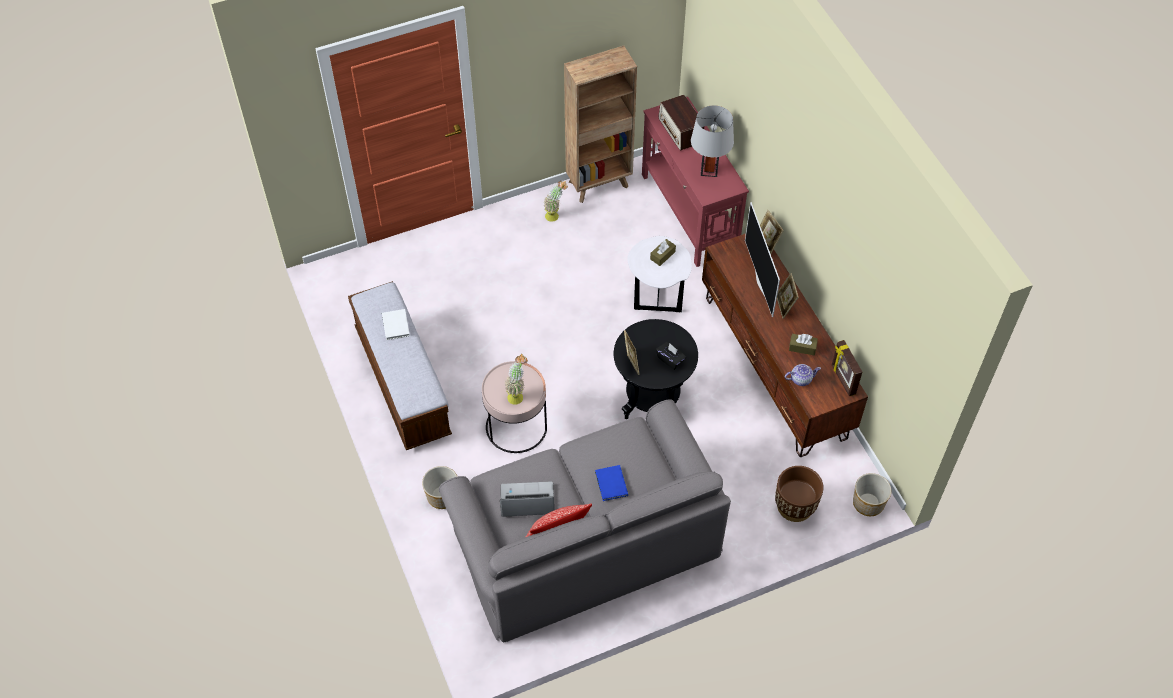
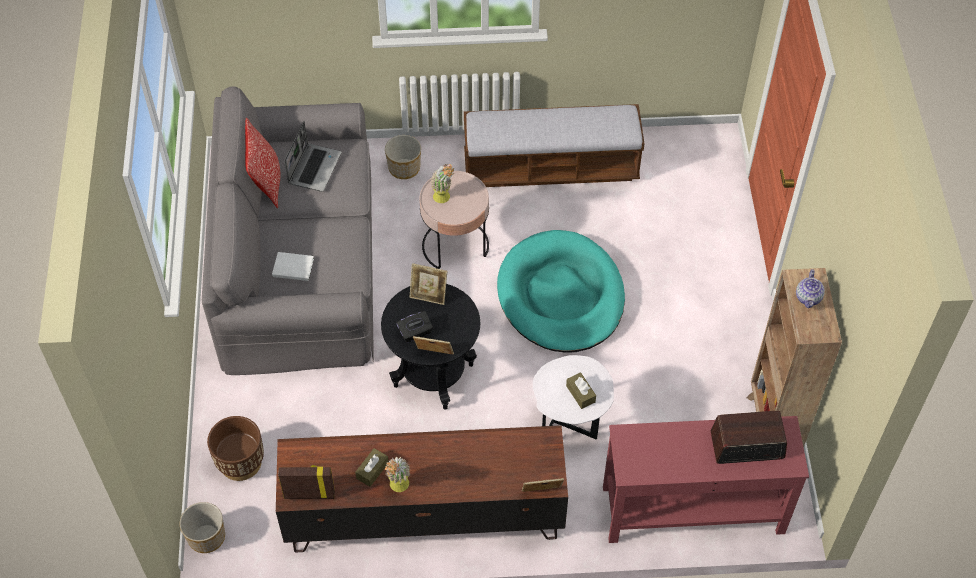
camera: 110 degrees right, 0 degrees up
white book [382,309,410,340] -> white book moved to [272,252,314,281]
potted plant [544,181,568,222] -> potted plant moved to [385,457,410,492]
blue book [595,465,628,501] -> none
grey table lamp [691,105,734,177] -> none
television [745,202,780,317] -> none
picture frame [777,273,799,319] -> picture frame moved to [413,336,454,355]
teapot [785,364,821,386] -> teapot moved to [796,269,825,308]
none -> turquoise dog bed [497,230,625,353]

